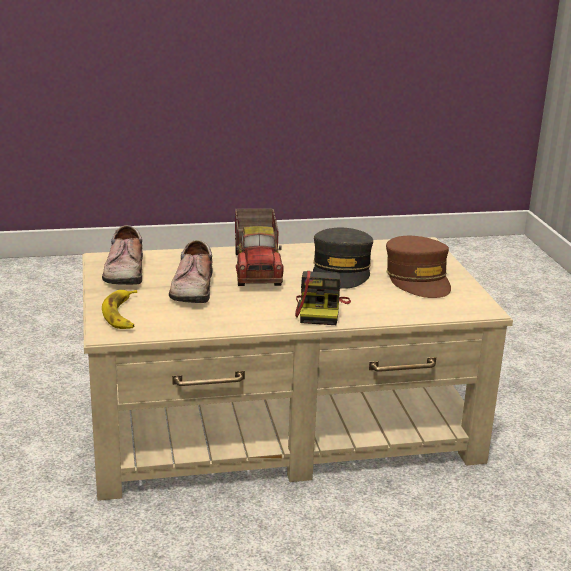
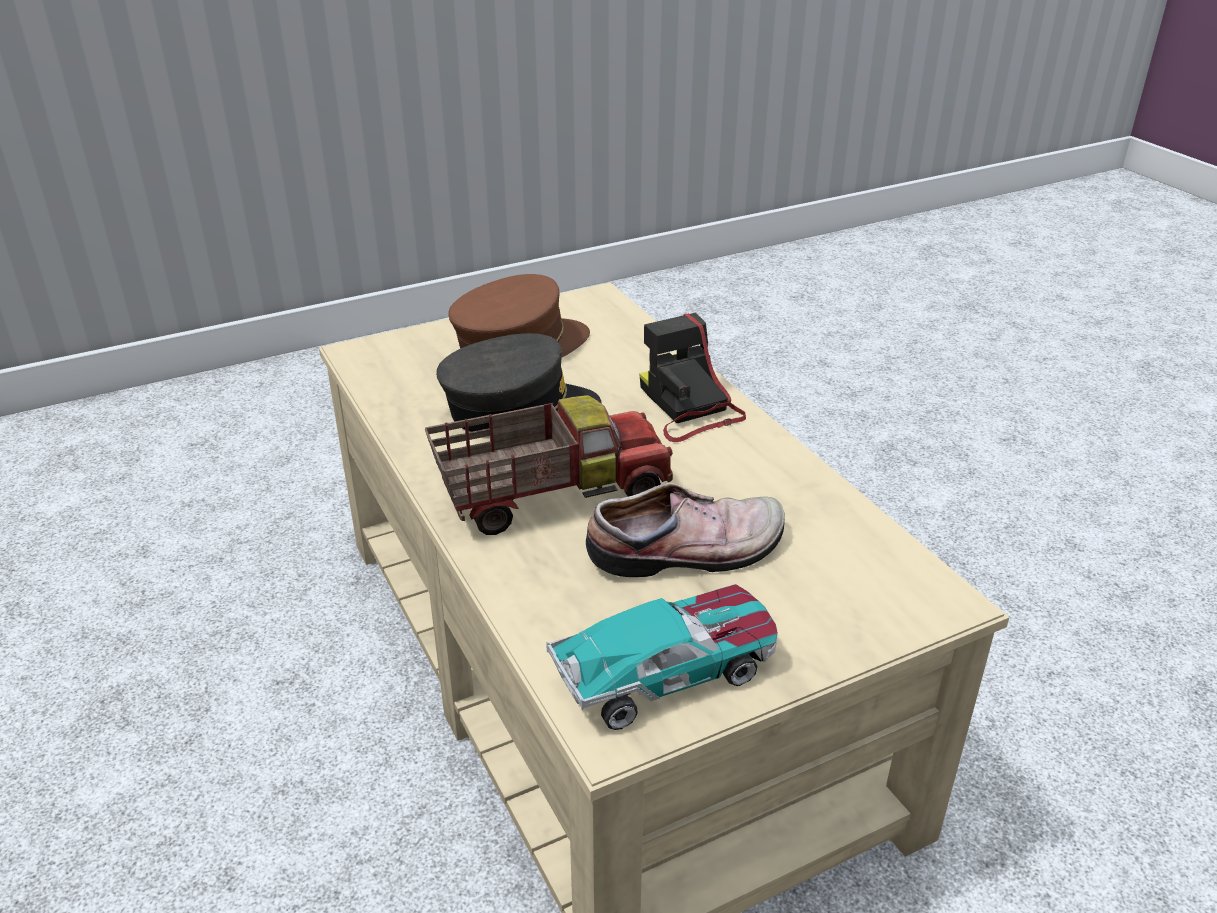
camera: 105 degrees left, 10 degrees up
shoe [102,225,143,285] -> toy car [546,584,778,730]
banana [102,290,137,329] -> none
camera [295,271,351,325] -> camera turned 105 degrees counterclockwise [639,313,746,442]

